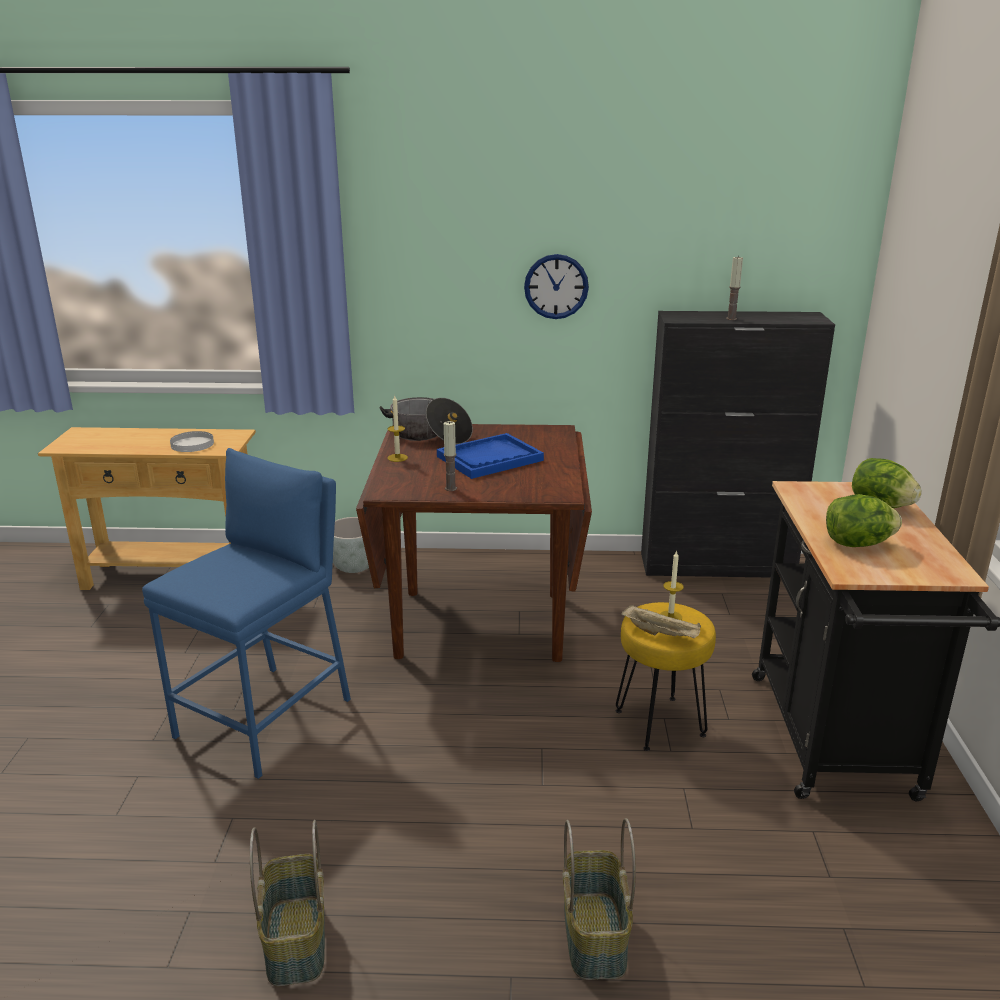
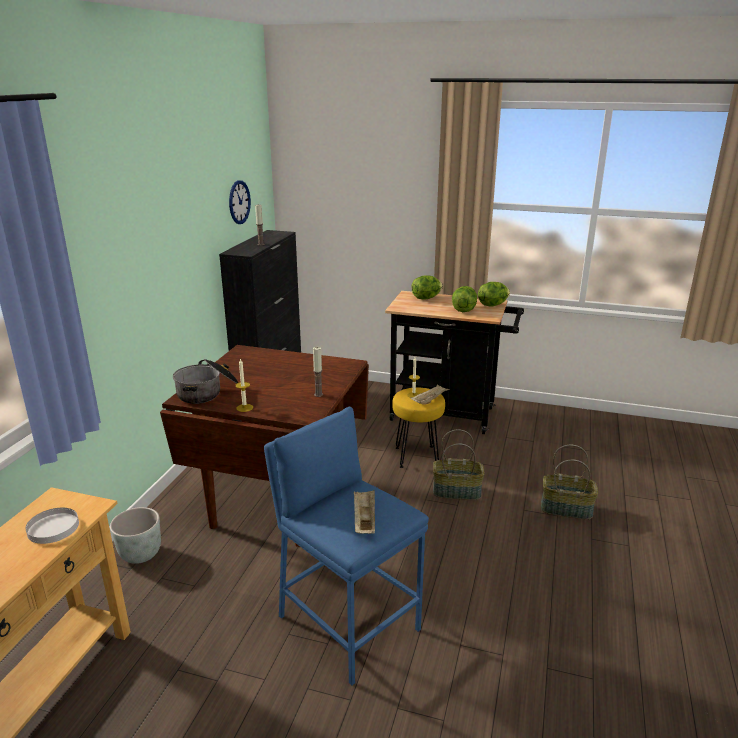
camera: 75 degrees left, 0 degrees up
basket [250,820,325,987] -> basket moved to [433,429,485,500]
blue tray [437,433,544,479] -> none
wall clock [524,254,589,319] -> wall clock moved to [229,180,251,224]
none -> beige tray [354,490,375,534]
none -> lettuce [478,282,510,306]

